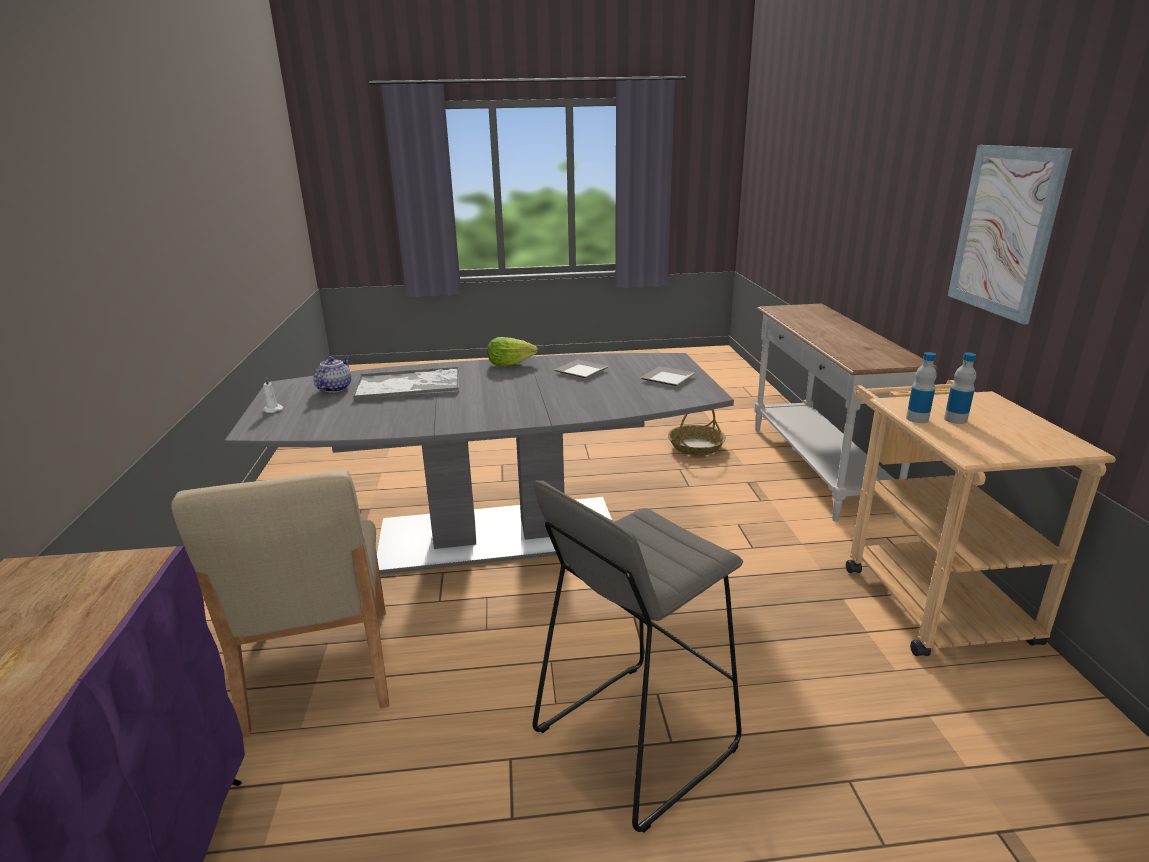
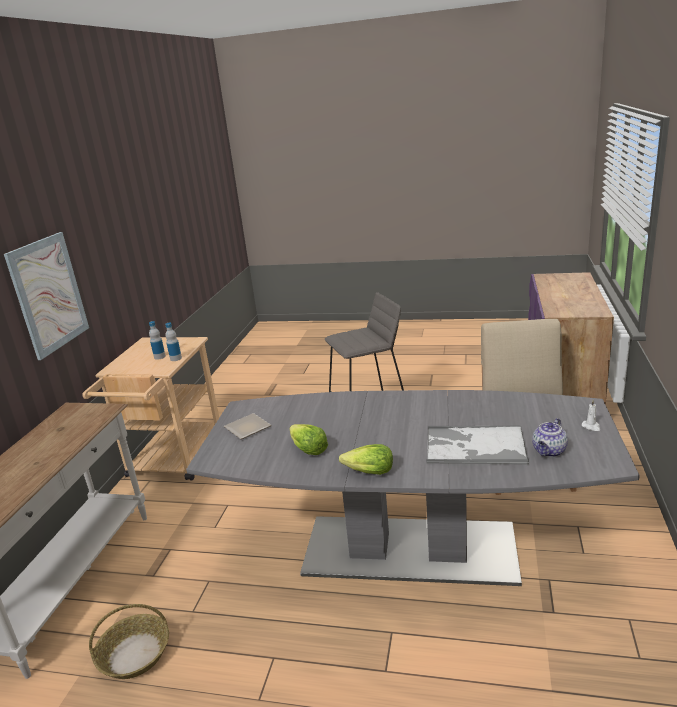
camera: 160 degrees left, 0 degrees up
plate [555,360,609,378] -> lettuce [290,424,328,455]

